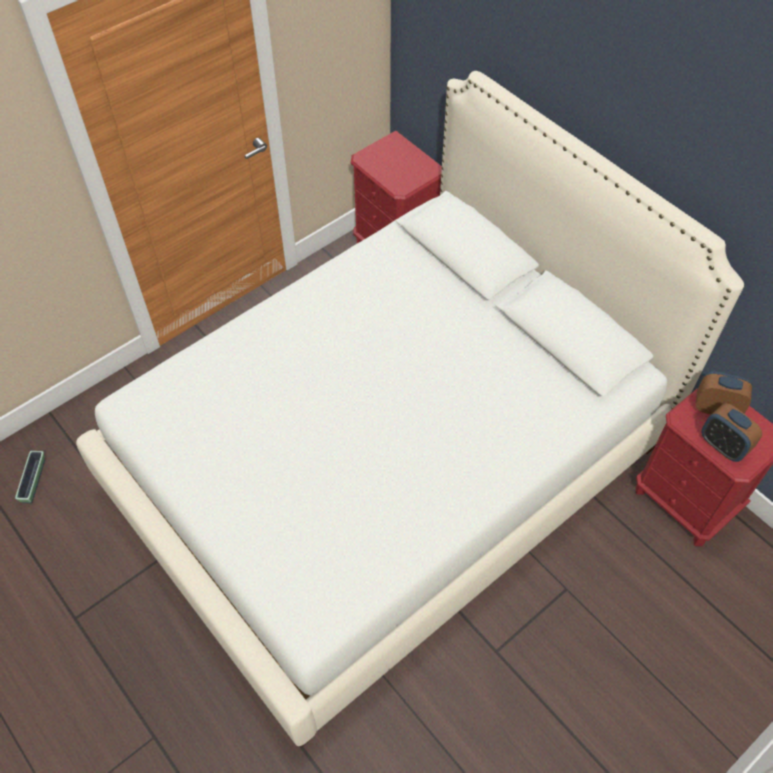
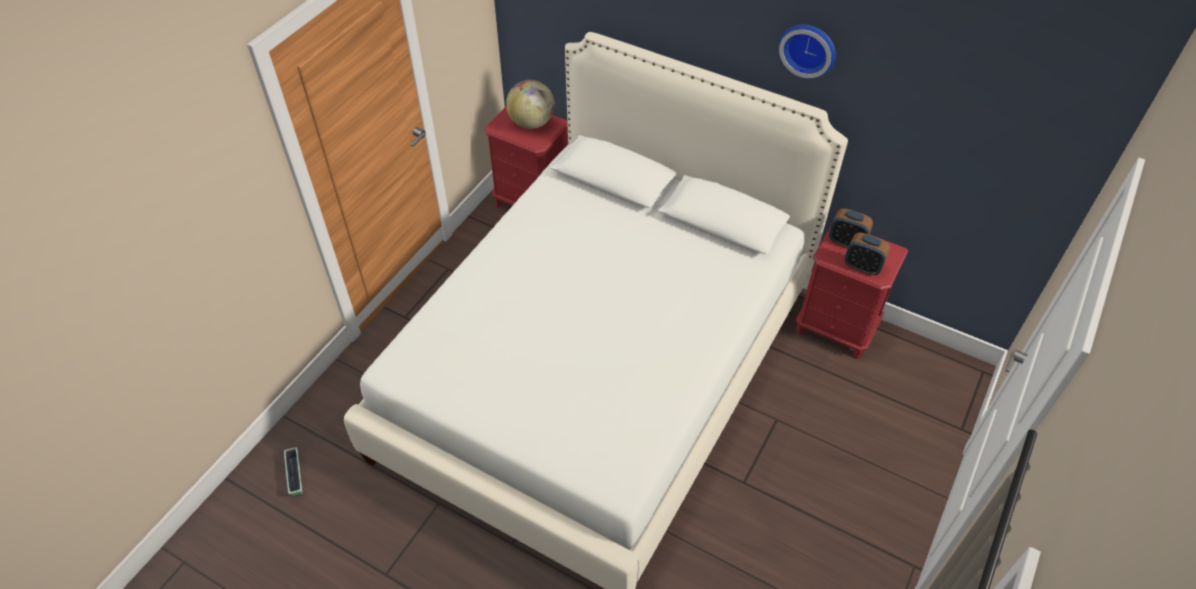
camera: 20 degrees left, 5 degrees down
alarm clock [695,371,752,414] -> alarm clock turned 150 degrees counterclockwise [829,208,873,248]
none -> globe [506,80,555,129]
none -> wall clock [779,24,836,78]

